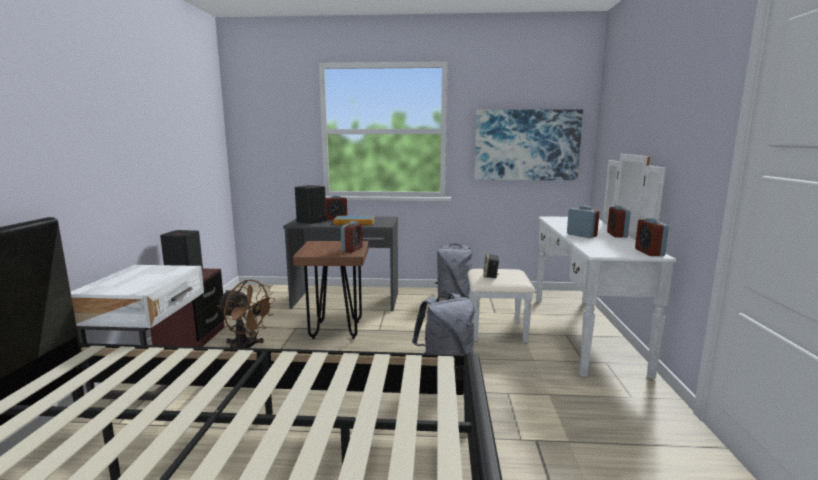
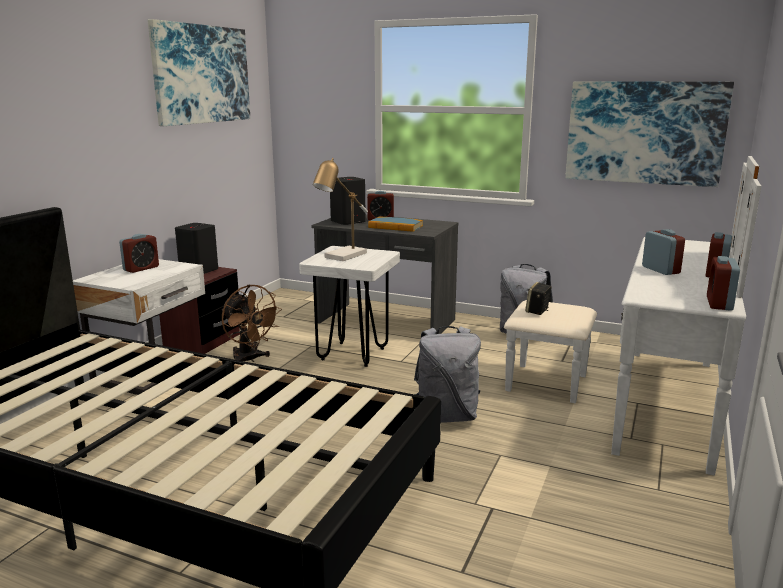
camera: 20 degrees right, 5 degrees up
brown stool [293,241,369,339] -> white stool [299,246,400,367]
alarm clock [341,221,363,252] -> alarm clock moved to [119,234,159,273]
none -> picture [148,19,250,126]
none -> table lamp [313,158,368,261]

